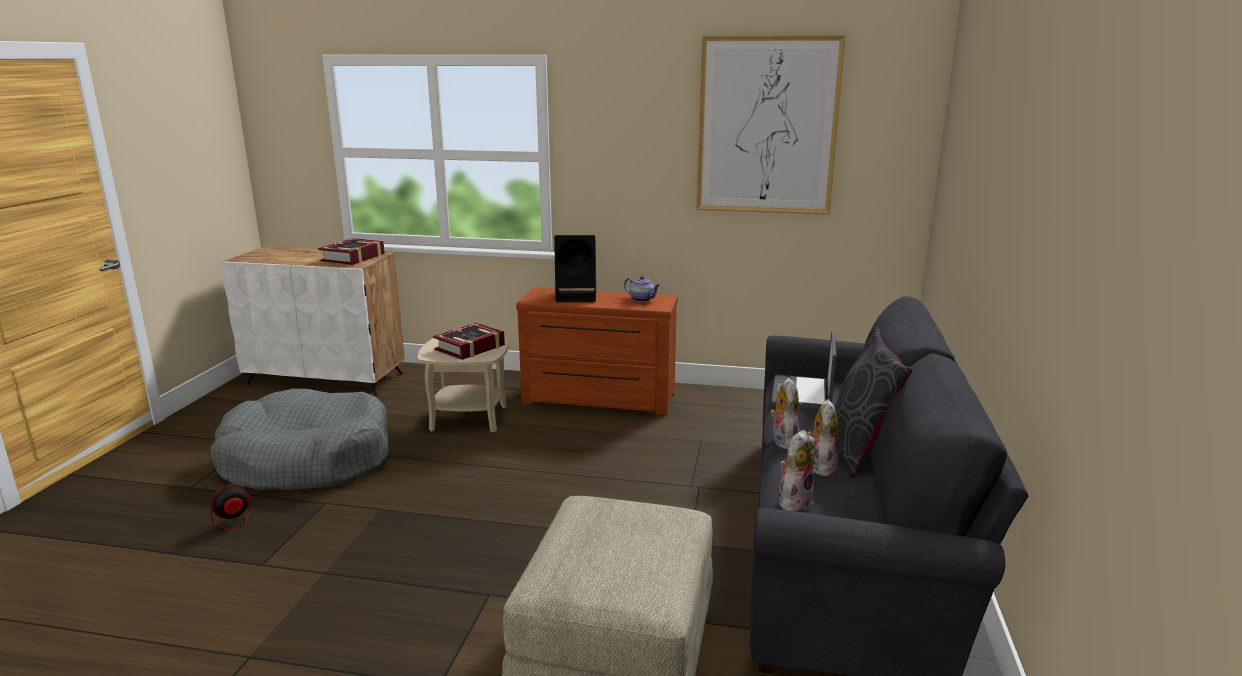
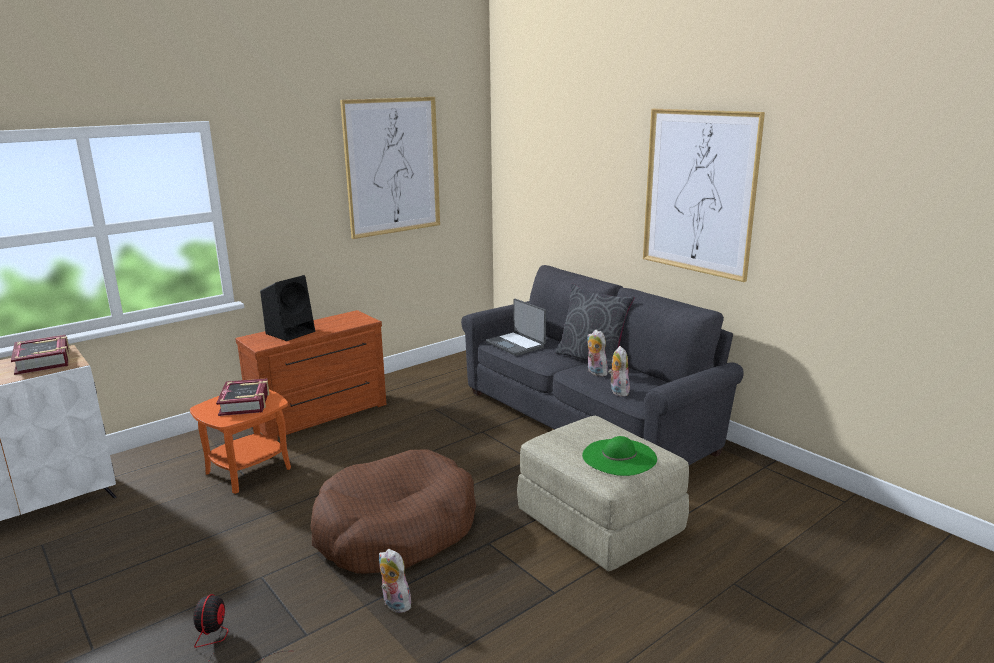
camera: 50 degrees left, 0 degrees up
grey dog bed [210,389,389,491] -> none
beige side table [418,337,509,432] -> orange side table [190,390,291,494]
teapot [624,276,660,302] -> none
plush toy [770,377,800,449] -> plush toy moved to [379,549,414,613]
none -> brown dog bed [311,449,476,574]
none -> green hat [582,436,657,476]
none -> picture [643,109,765,282]

